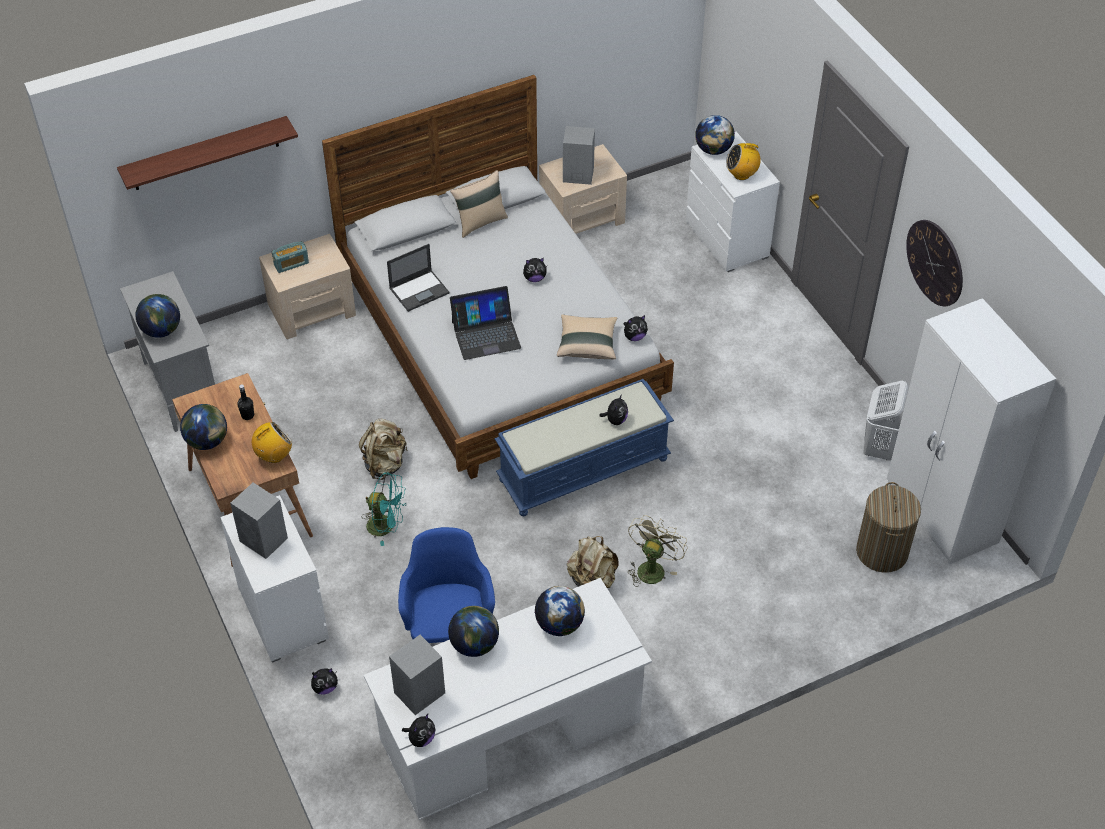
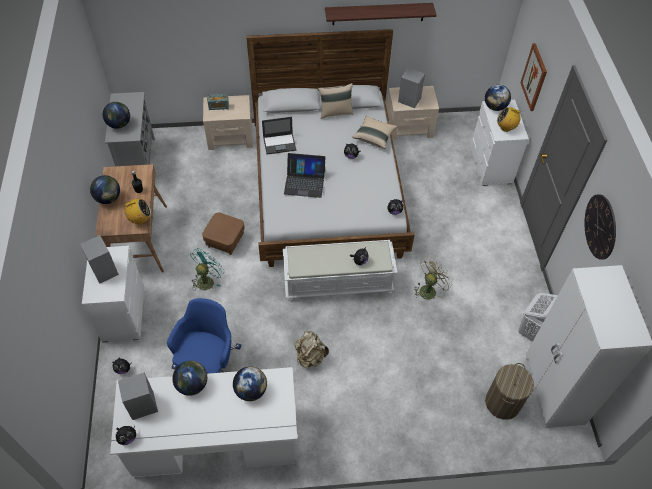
camera: 20 degrees right, 5 degrees up
shelf [117,116,298,190] -> shelf moved to [325,3,436,25]
beige backpack [359,419,408,480] -> brown ottoman [202,213,245,255]
turquoise fan [362,472,406,546] -> turquoise fan turned 90 degrees counterclockwise [190,248,225,291]
blue bench [495,379,674,516] -> white bench [283,240,397,301]
beige pillow [557,314,617,359] -> beige pillow moved to [352,116,397,149]
beige fan [628,515,688,587] -> beige fan moved to [415,258,453,300]
none -> picture [520,43,547,111]

